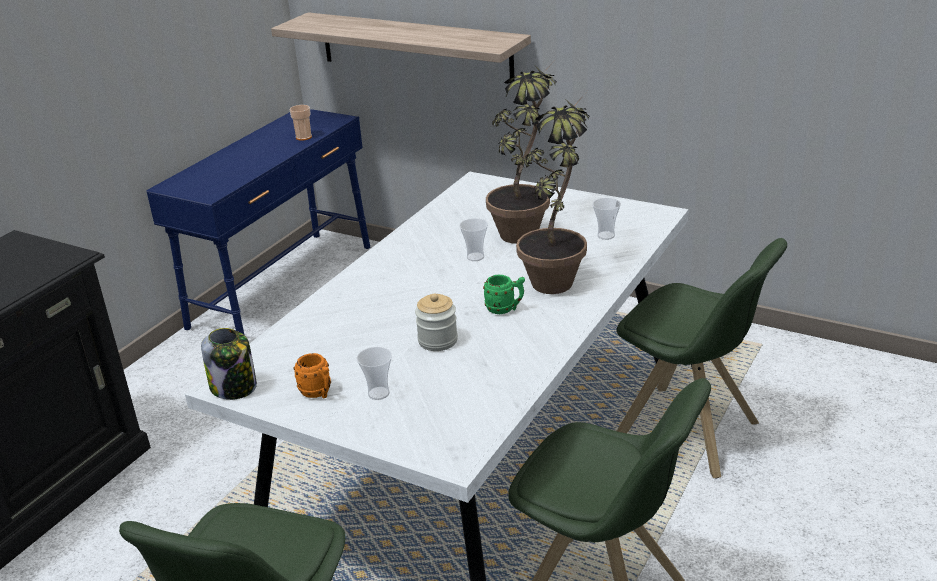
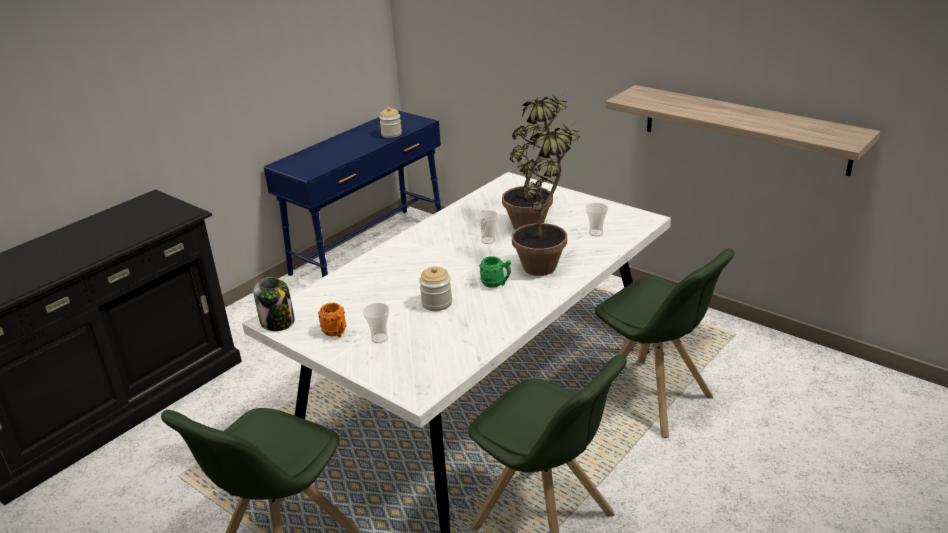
camera: 10 degrees right, 0 degrees up
shelf [271,12,531,82] -> shelf moved to [605,85,880,176]
cup [289,105,312,141] -> jar [379,107,402,138]

